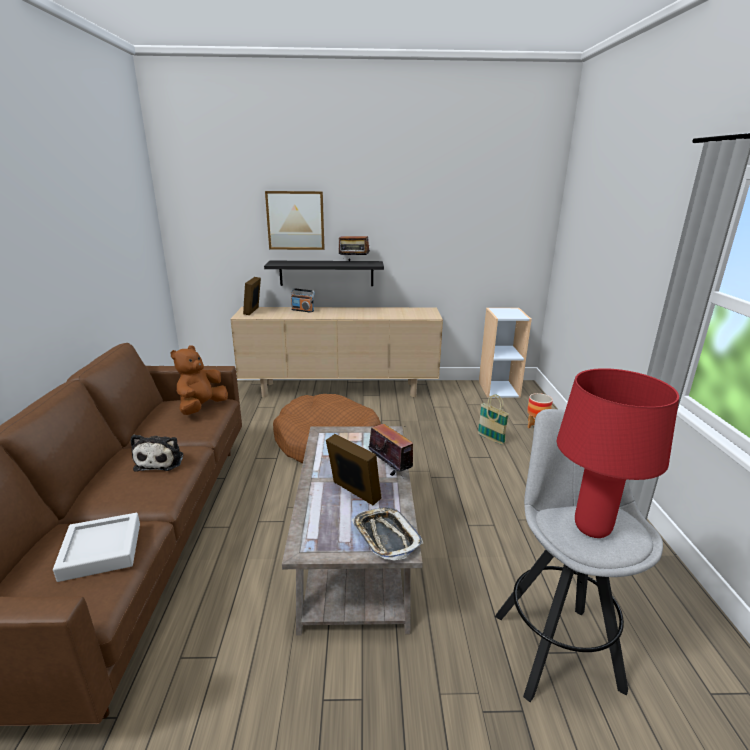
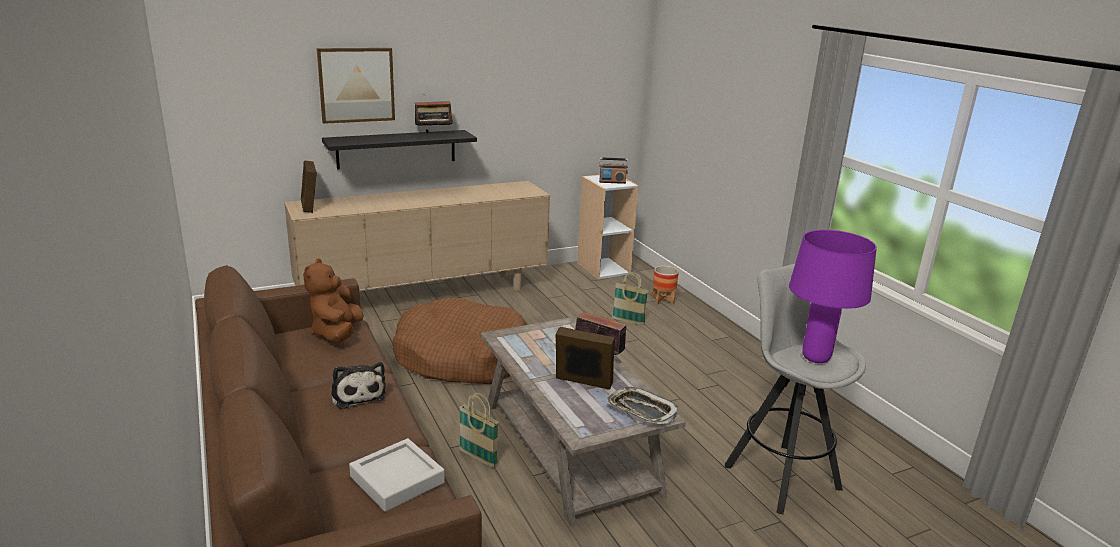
camera: 25 degrees left, 0 degrees up
radio [291,288,315,313] -> radio moved to [599,157,628,184]
red table lamp [557,368,679,538] -> purple table lamp [789,230,877,363]
none -> basket [459,393,499,467]

